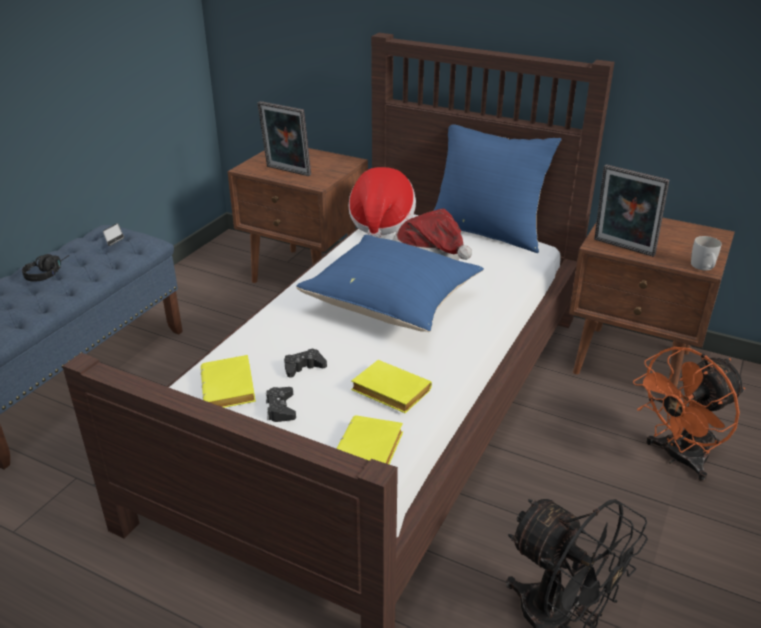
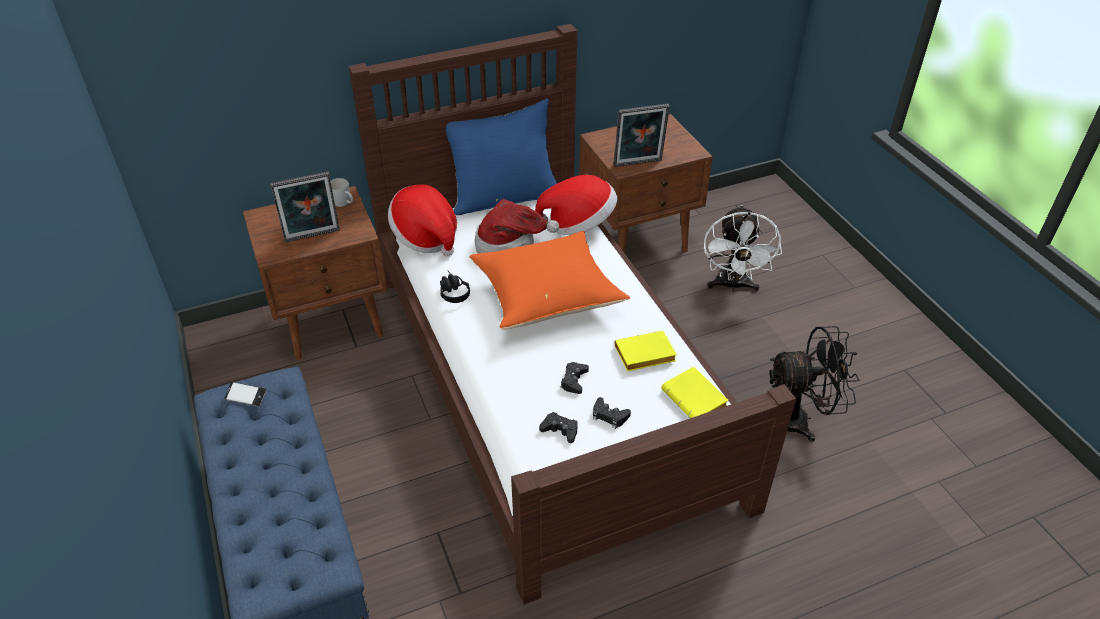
camera: 50 degrees left, 10 degrees up
black headphones [22,254,69,282] -> black headphones moved to [440,271,470,303]
yellow book [201,355,256,408] -> black game controller [539,412,577,443]
blue pillow [296,235,484,332] -> orange pillow [469,231,630,330]
orange fan [633,347,745,482] -> white fan [704,205,782,292]
white mug [691,236,722,270] -> white mug moved to [331,178,353,207]
none -> hat [535,175,617,235]

